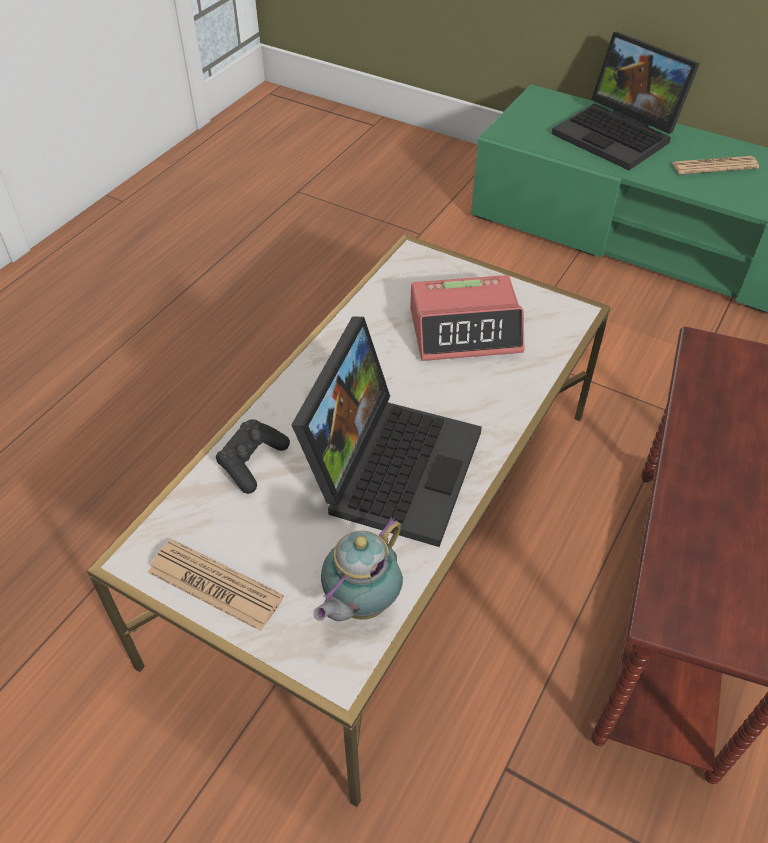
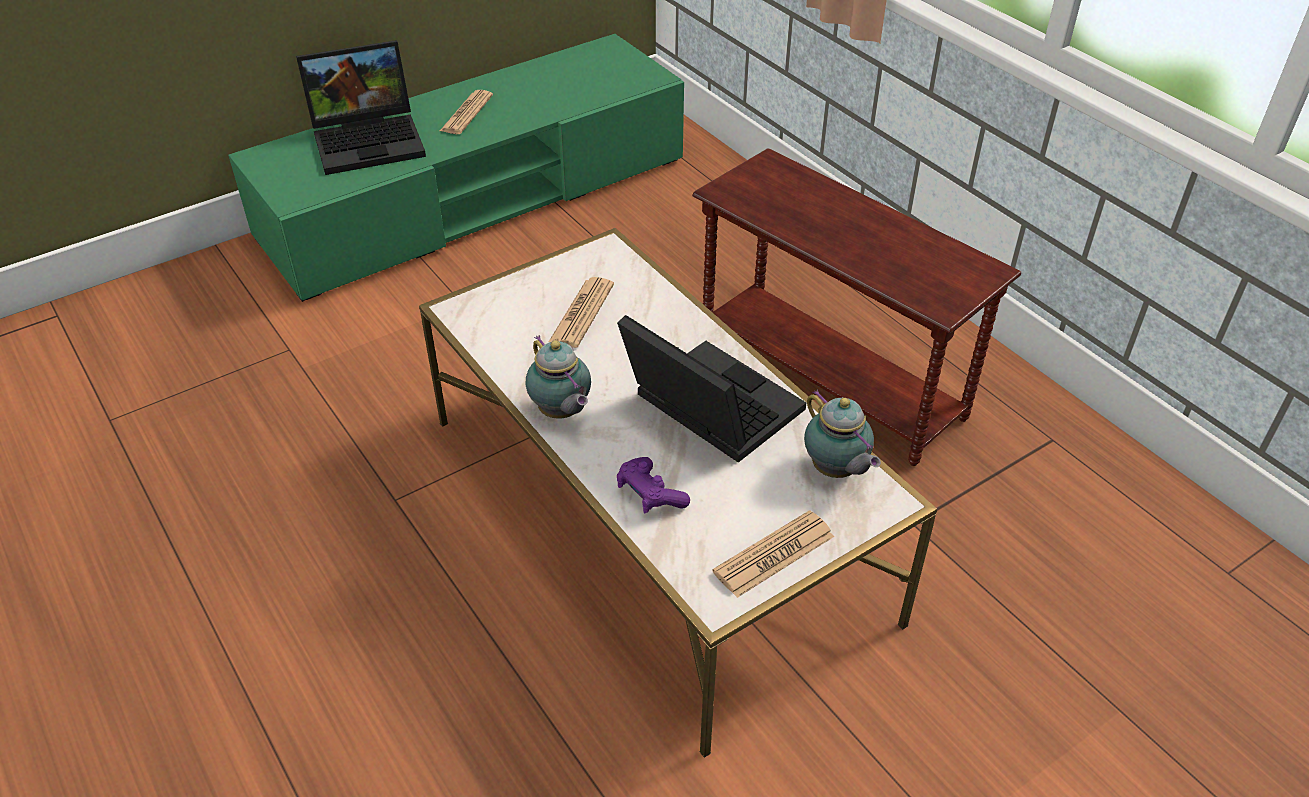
camera: 65 degrees left, 5 degrees down
black game controller [216,419,290,494] -> purple game controller [617,457,690,513]
alarm clock [410,275,524,361] -> newspaper [549,277,614,348]
none -> teapot [525,335,591,419]

